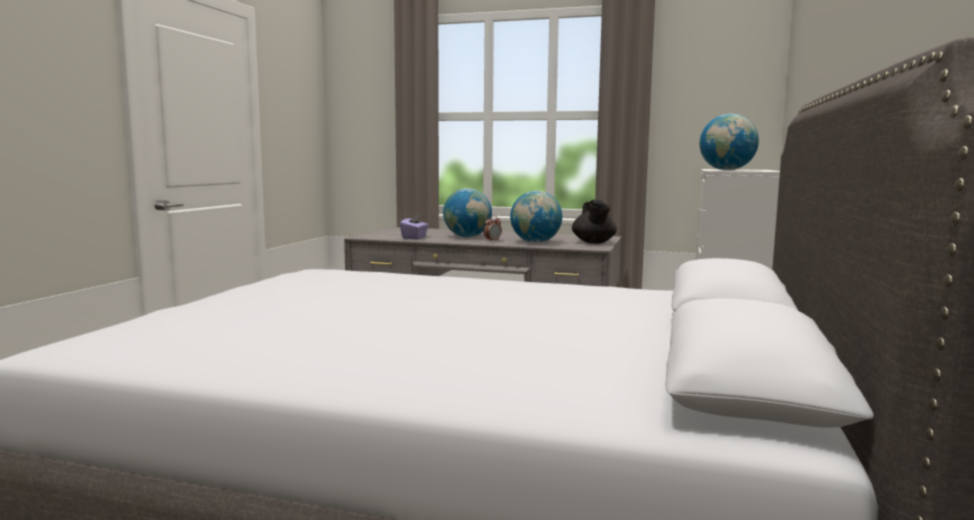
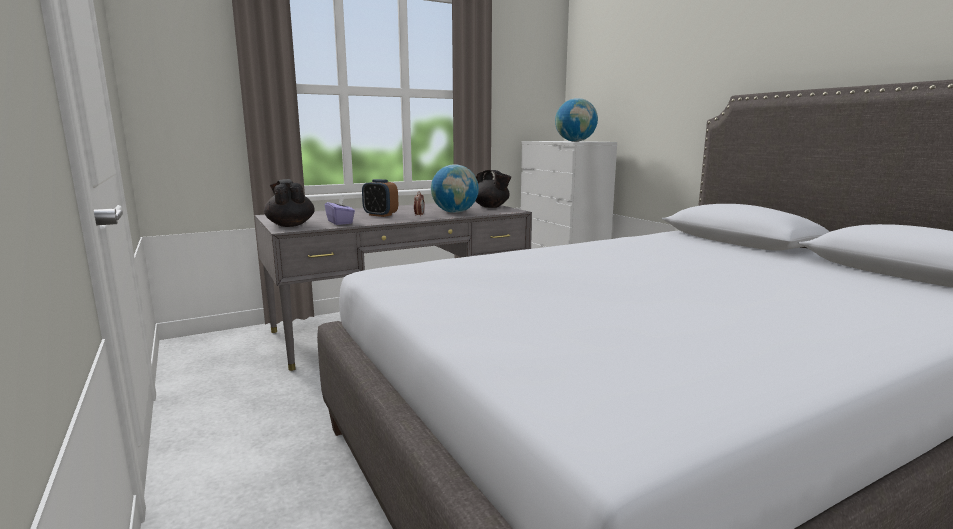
camera: 45 degrees left, 5 degrees up
globe [443,188,492,237] -> alarm clock [362,179,398,217]
none -> black teapot [264,179,315,227]

